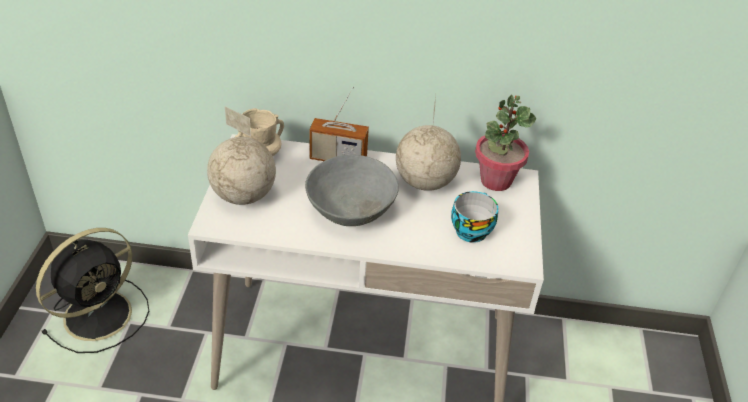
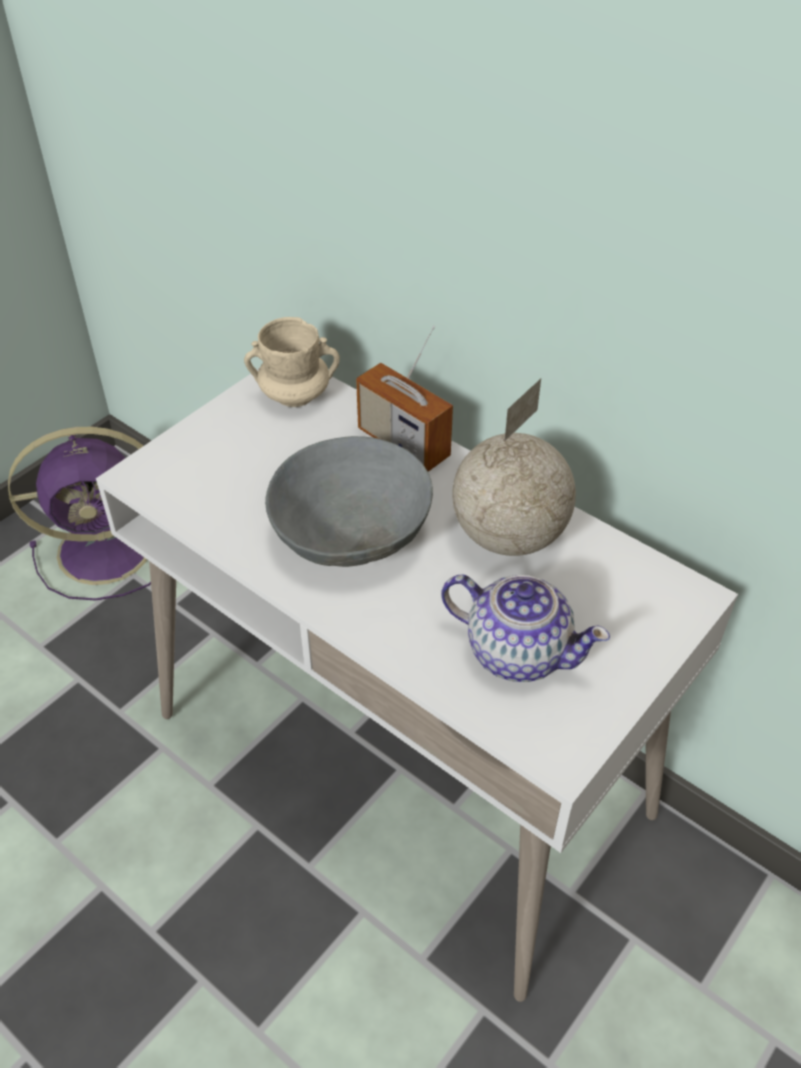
camera: 35 degrees right, 5 degrees up
black fan [36,228,149,353] -> purple fan [8,427,151,601]
globe [207,107,276,205] -> none
cup [451,191,498,243] -> teapot [441,574,610,682]
potted plant [475,95,536,191] -> none

